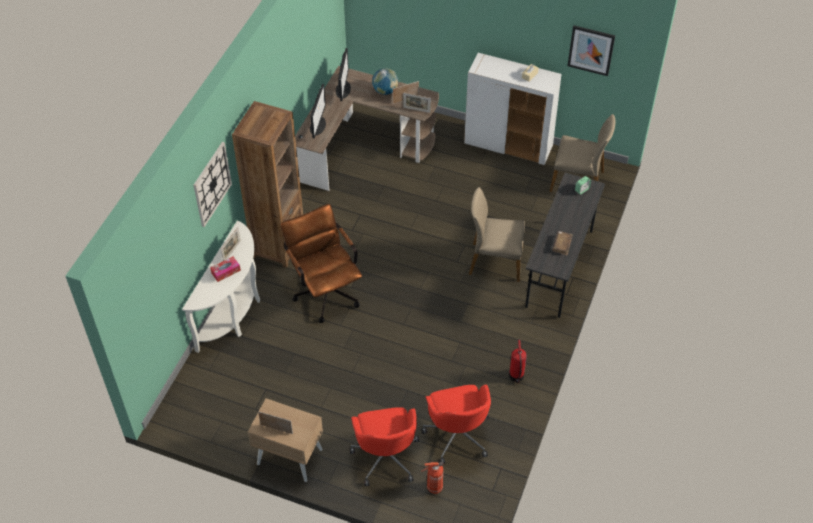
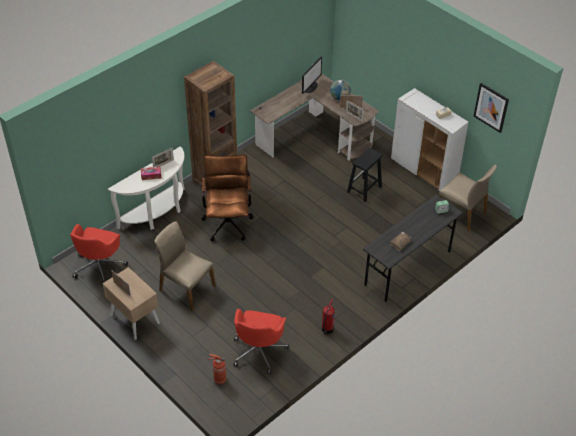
camera: 25 degrees right, 5 degrees down
wall clock [193,142,232,227] -> none
monitor [310,84,326,139] -> none
red office chair [350,407,419,486] -> red office chair moved to [70,224,128,286]
beige chair [469,187,525,282] -> beige chair moved to [155,221,216,311]
none -> black stool [347,147,383,202]

